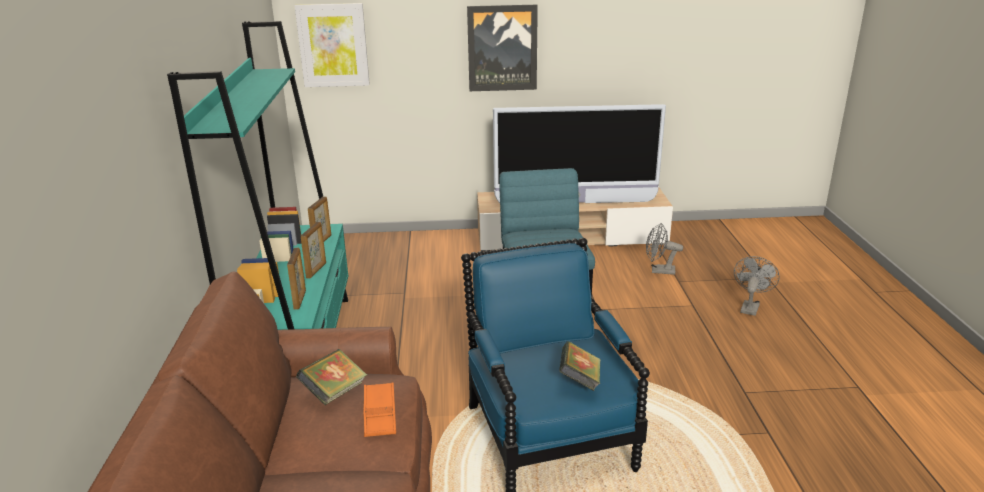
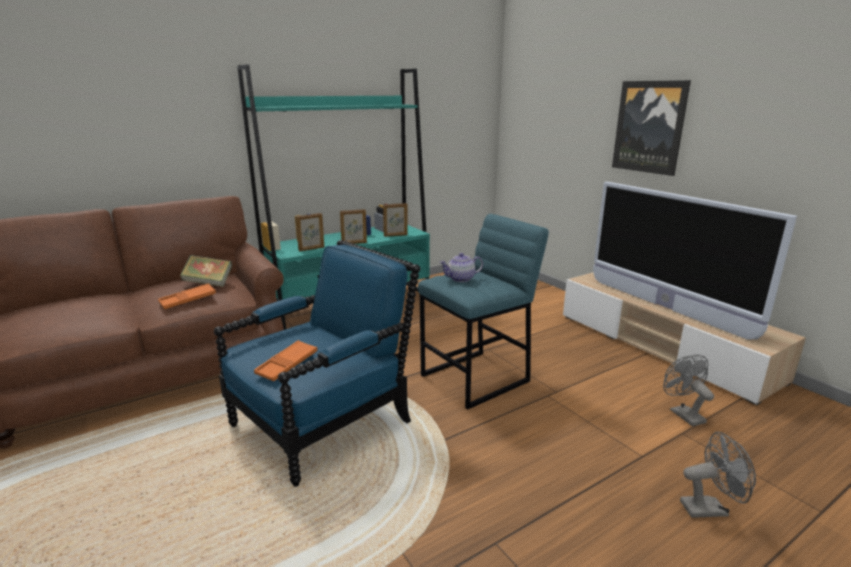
camera: 60 degrees right, 5 degrees down
picture [295,3,370,87] -> none
book [559,341,600,391] -> orange tray [254,340,318,381]
none -> teapot [440,253,483,282]

